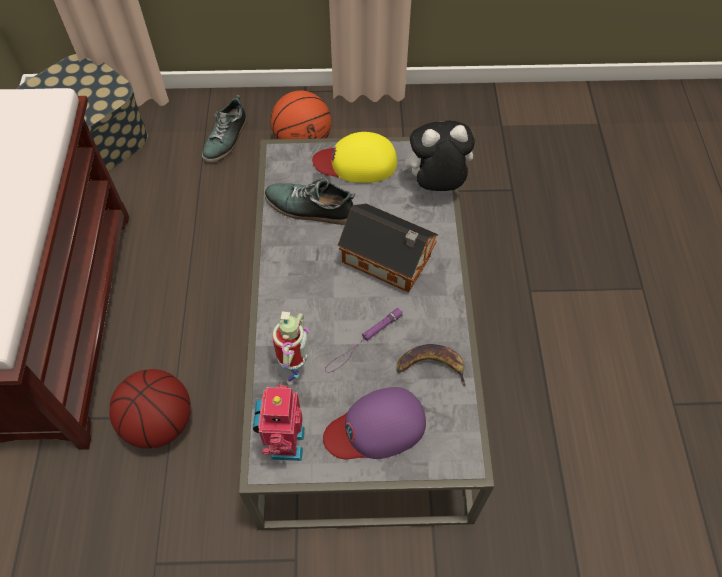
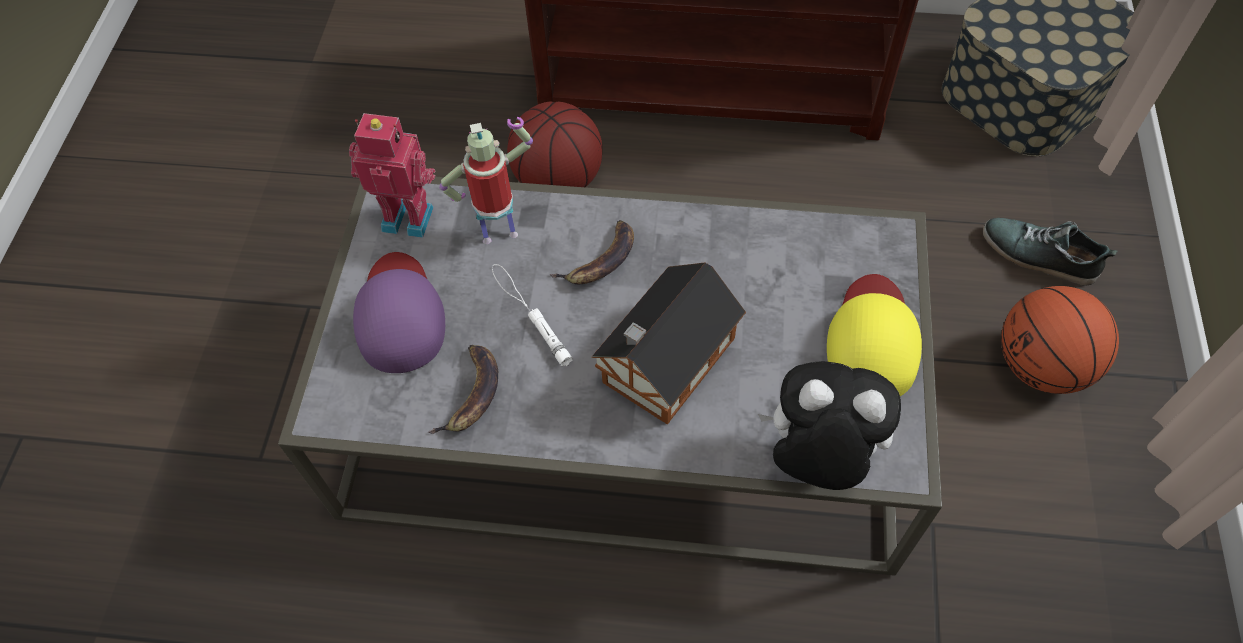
camera: 100 degrees right, 0 degrees up
shoe [265,177,356,225] -> none
toy robot [272,311,309,385] -> toy robot turned 150 degrees clockwise [439,117,533,244]
purple flashlight [325,308,402,373] -> white flashlight [492,264,573,366]
plush toy [400,120,475,191] -> plush toy turned 75 degrees counterclockwise [758,361,901,490]
none -> banana [549,220,634,284]

